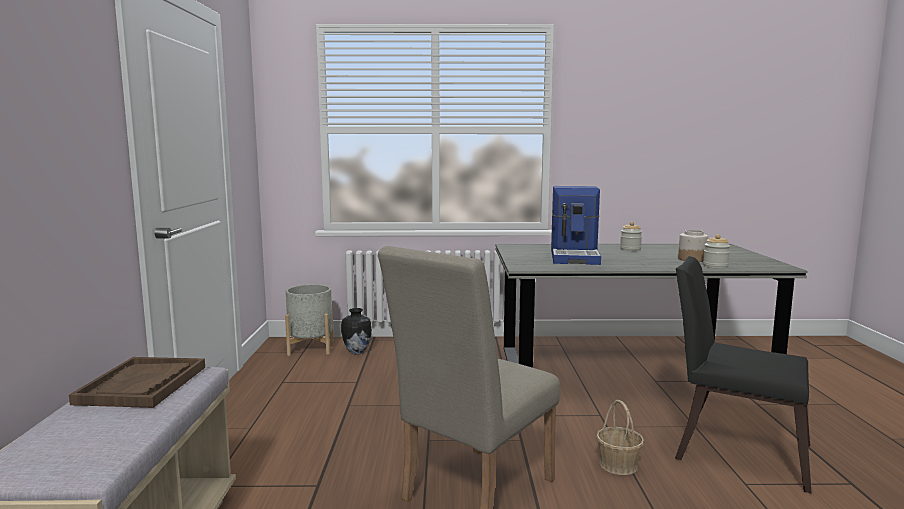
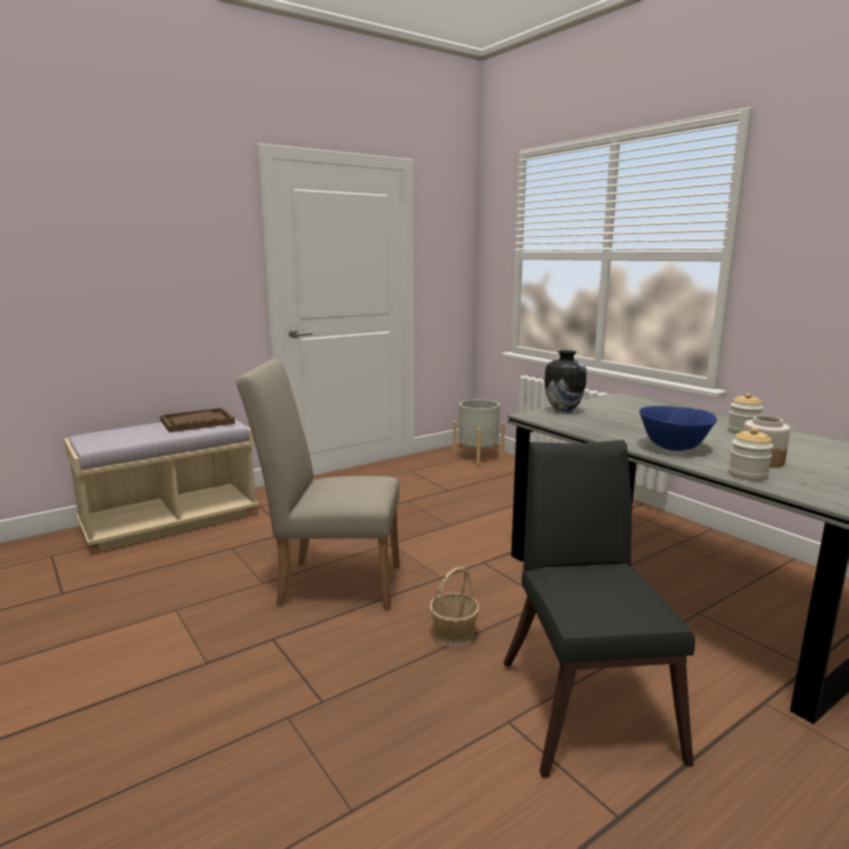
camera: 55 degrees right, 5 degrees up
vase [341,308,372,354] -> vase moved to [544,350,587,413]
coffee machine [551,186,601,265] -> none
none -> blue bowl [639,406,717,451]

